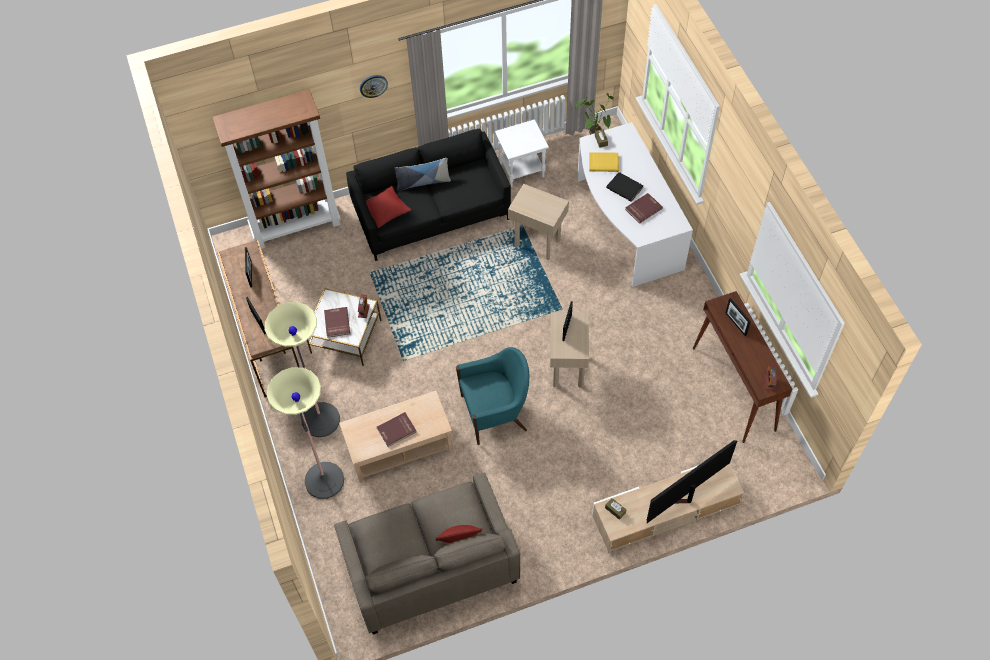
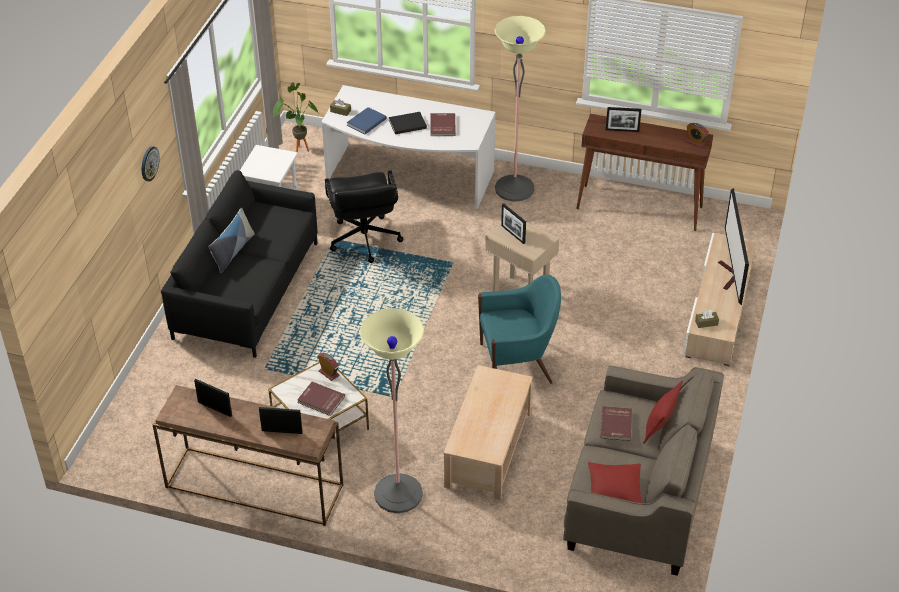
camera: 55 degrees left, 15 degrees down
brown bookcase [212,89,341,249] -> none
floor lamp [267,367,344,499] -> floor lamp moved to [494,16,546,202]
red pillow [366,186,411,228] -> red pillow moved to [588,462,643,503]
red book [377,412,417,447] -> red book moved to [600,406,632,441]
turquoise armchair [456,347,529,445] -> turquoise armchair turned 60 degrees clockwise [478,275,561,384]
beige side table [508,184,569,260] -> black office chair [325,170,403,263]
yellow book [589,152,619,172] -> blue book [347,107,387,134]

